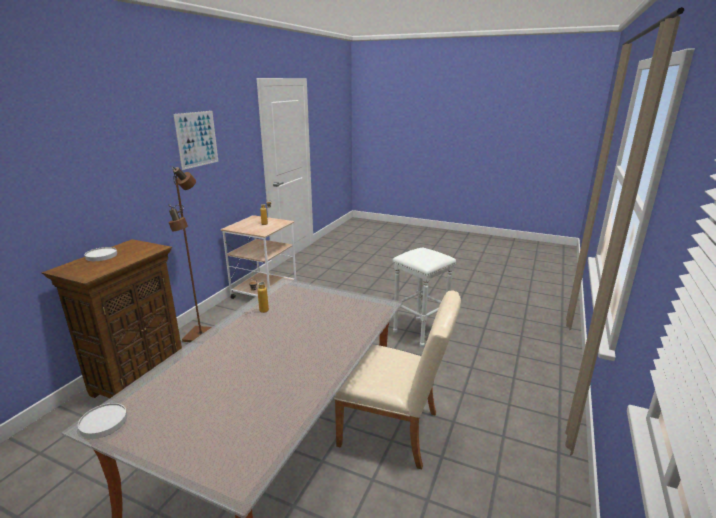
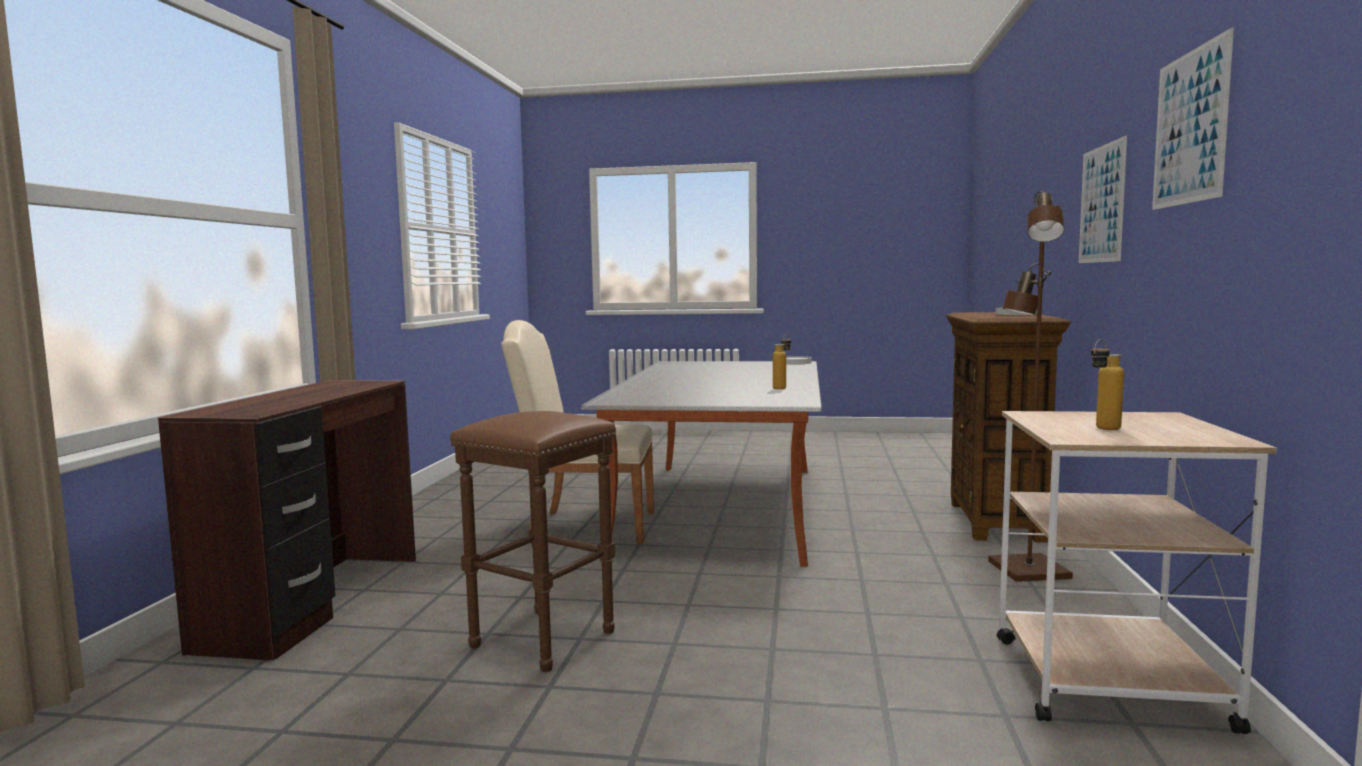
camera: 165 degrees right, 15 degrees down
white stool [393,247,456,347] -> brown stool [450,411,616,672]
none -> brown desk [158,380,416,661]
none -> picture [1079,136,1127,263]

